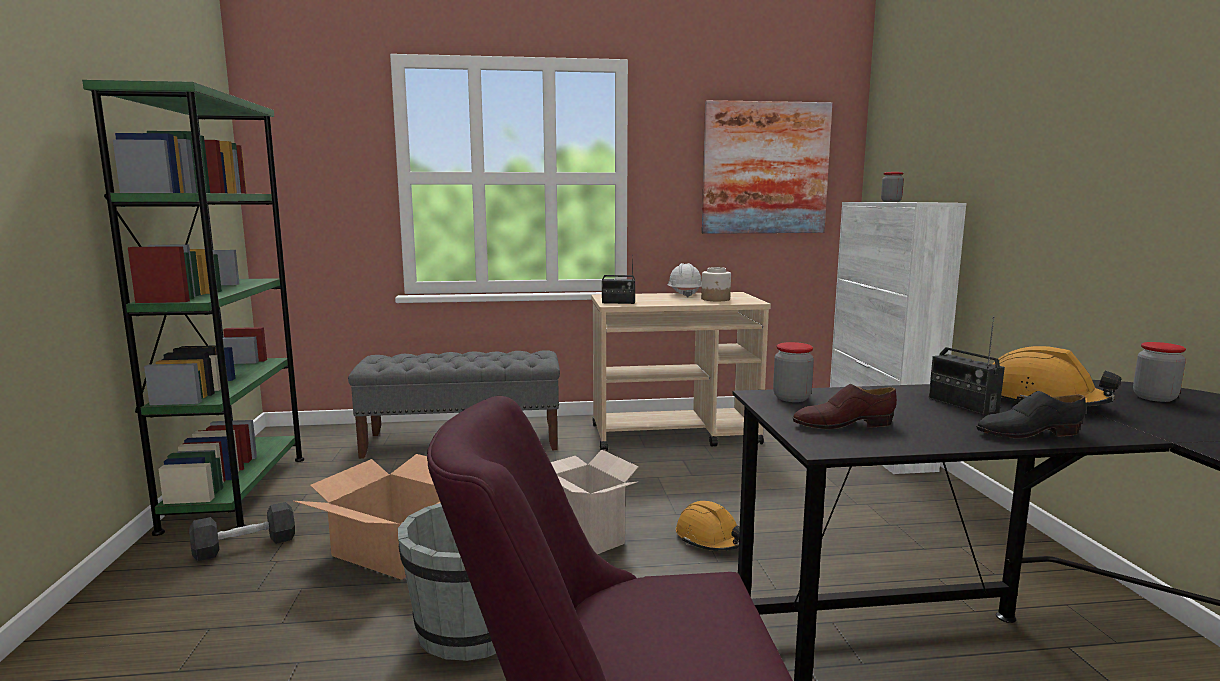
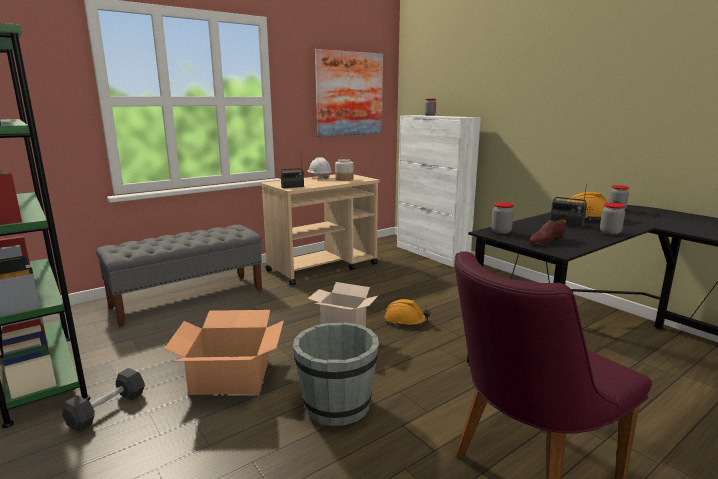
camera: 30 degrees left, 5 degrees up
black shoe [976,391,1086,438] -> jar [600,203,625,235]

